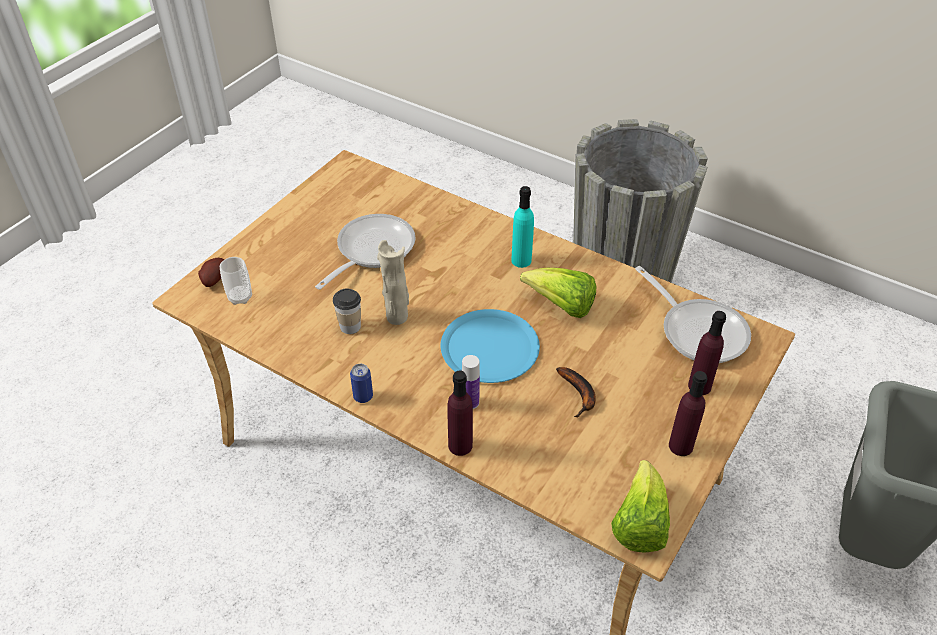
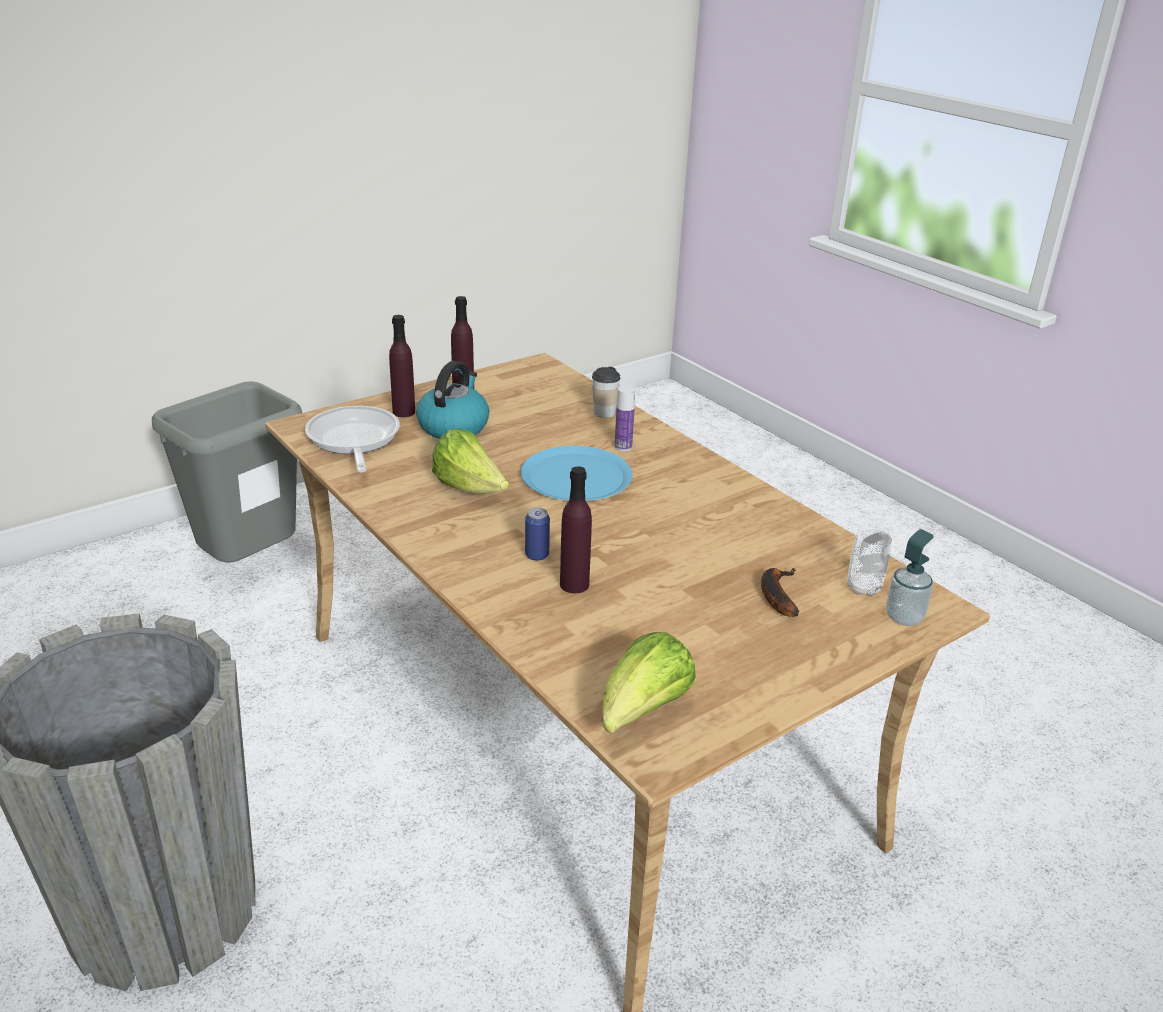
camera: 160 degrees left, 15 degrees down
potato [198,258,225,287] -> soap dispenser [886,529,933,626]
frying pan [315,214,415,290] -> none
cup [333,288,361,334] -> cup moved to [592,367,620,418]
can [350,364,373,403] -> can moved to [525,507,550,561]
beige vase [377,240,409,325] -> none
purple bottle [447,371,473,456] -> purple bottle moved to [560,466,592,593]
turquoise bottle [511,186,534,268] -> none
banana [556,367,596,417] -> banana moved to [761,568,799,617]
lettuce [611,460,670,553] -> lettuce moved to [602,632,696,733]
none -> kettle [416,361,489,439]

